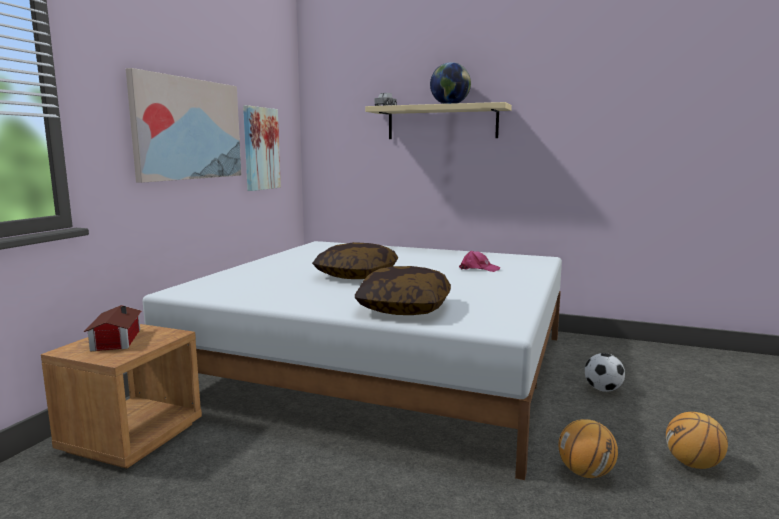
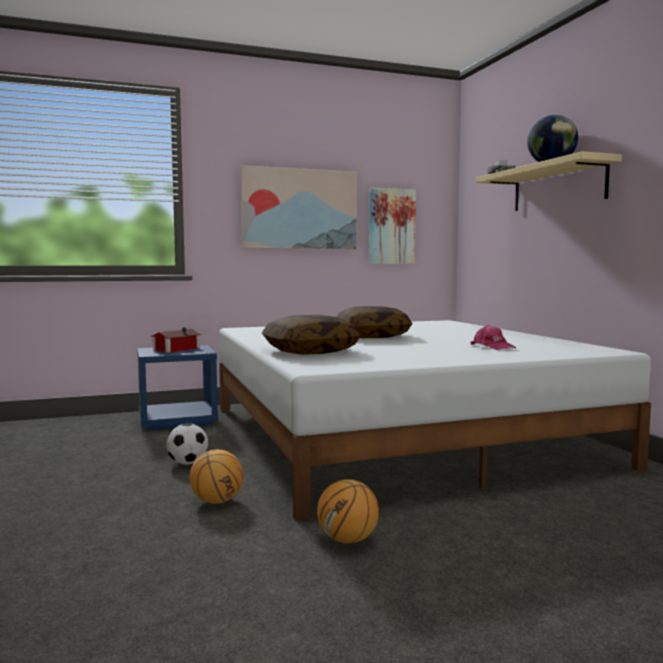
camera: 50 degrees right, 5 degrees down
brown nightstand [41,324,202,469] -> blue nightstand [137,345,218,431]
football [585,353,625,392] -> football moved to [167,423,208,465]
basketball [666,412,728,469] -> basketball moved to [190,449,243,504]

